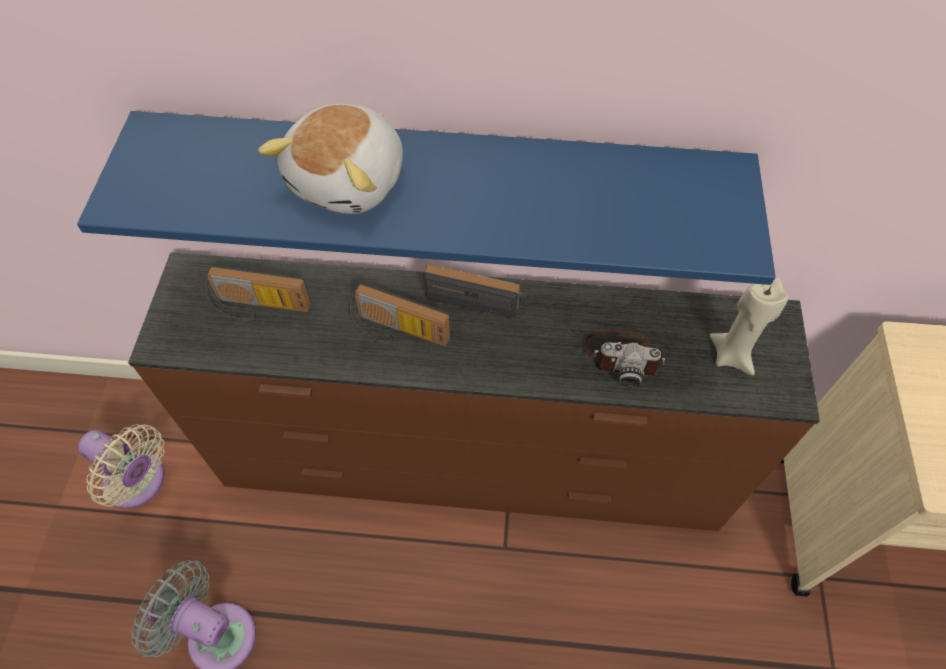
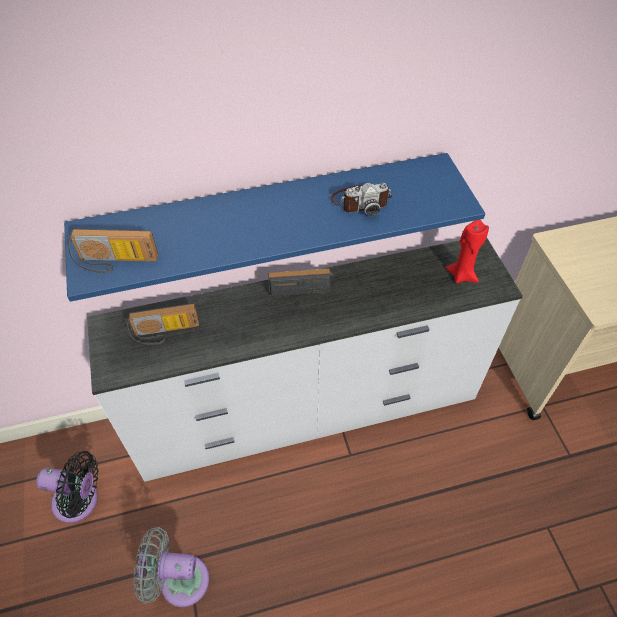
camera: 20 degrees left, 5 degrees down
beige fan [78,424,165,509] -> black fan [36,451,99,523]
brown dresser [128,252,820,531] -> white dresser [87,238,523,482]
plush toy [258,104,403,214] -> none
radio [349,283,451,346] -> radio moved to [68,229,158,273]
camera [584,330,666,387] -> camera moved to [330,183,392,216]
beige candle [710,277,789,375] -> red candle [445,220,489,284]

